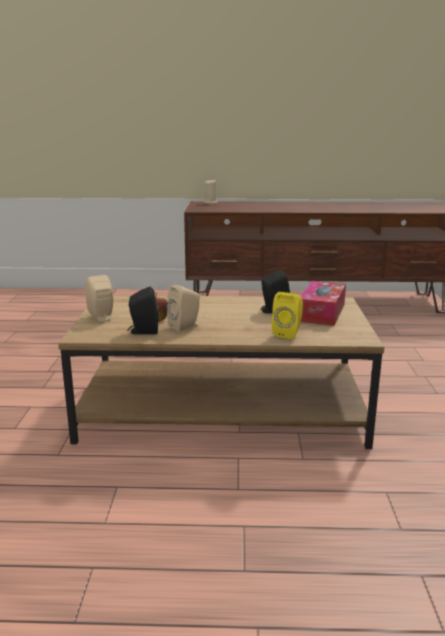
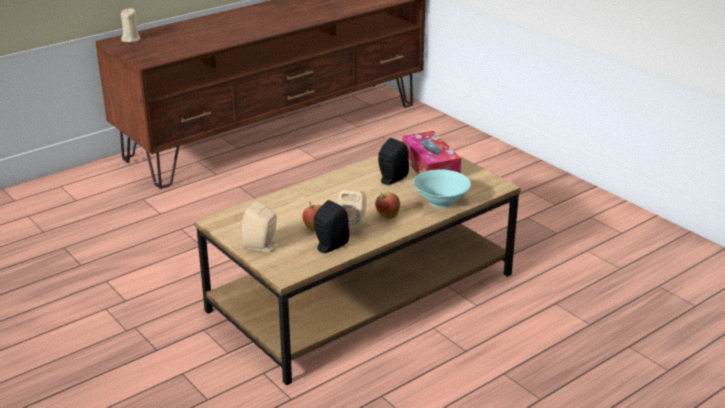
camera: 40 degrees left, 10 degrees up
yellow speaker [272,292,303,339] -> turquoise bowl [413,169,471,208]
none -> apple [375,193,400,219]

